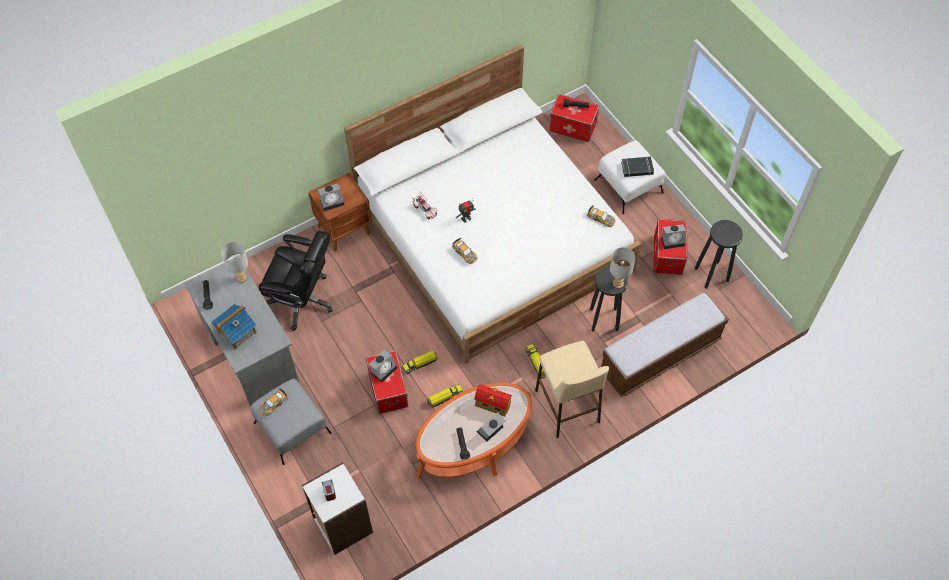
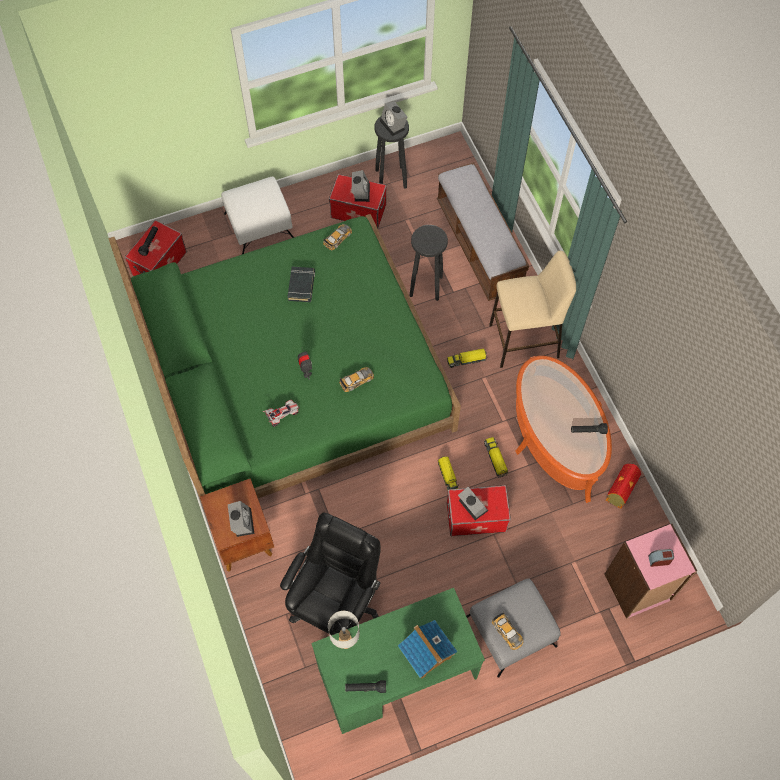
camera: 80 degrees left, 5 degrees up
grey desk [184,257,299,407] -> green desk [311,588,485,734]
white bookcase [302,462,373,555] -> pink bookcase [605,524,697,619]
white bed [344,45,641,364] -> green bed [108,214,461,502]
toy house [474,384,512,416] -> toy house moved to [606,464,641,509]
alarm clock [477,413,506,442] -> alarm clock moved to [380,101,407,136]
grey table lamp [610,247,636,288] -> none
black book [621,157,654,177] -> black book moved to [287,267,315,302]

